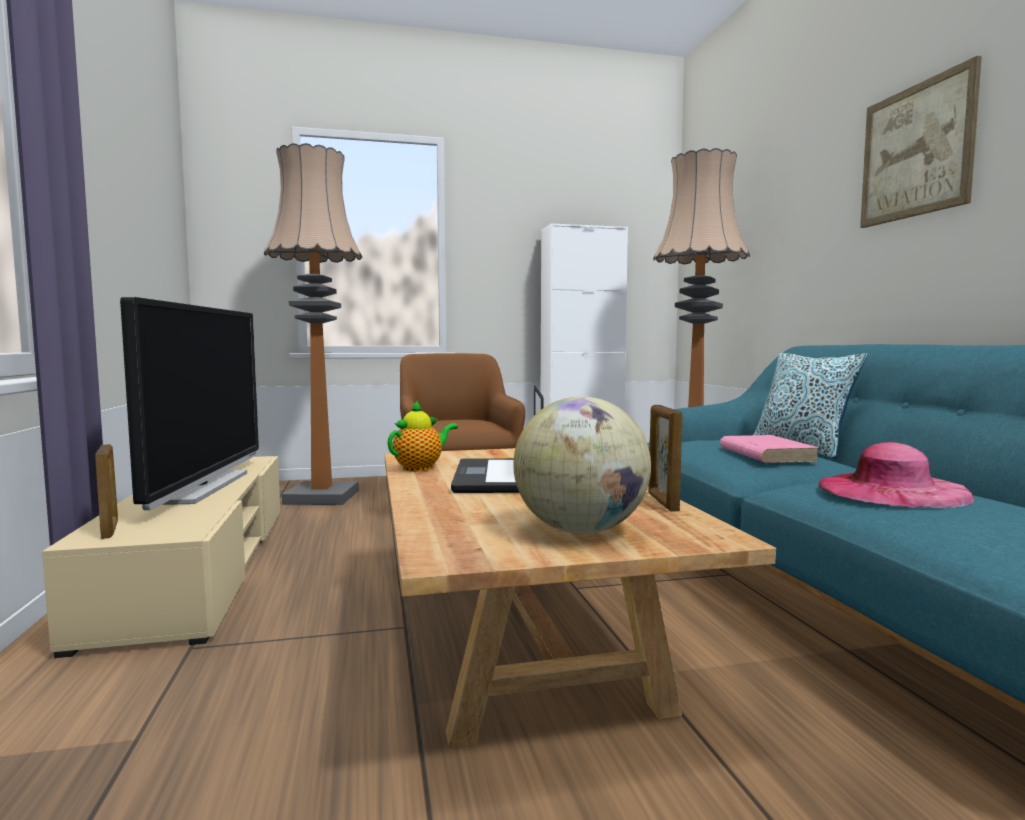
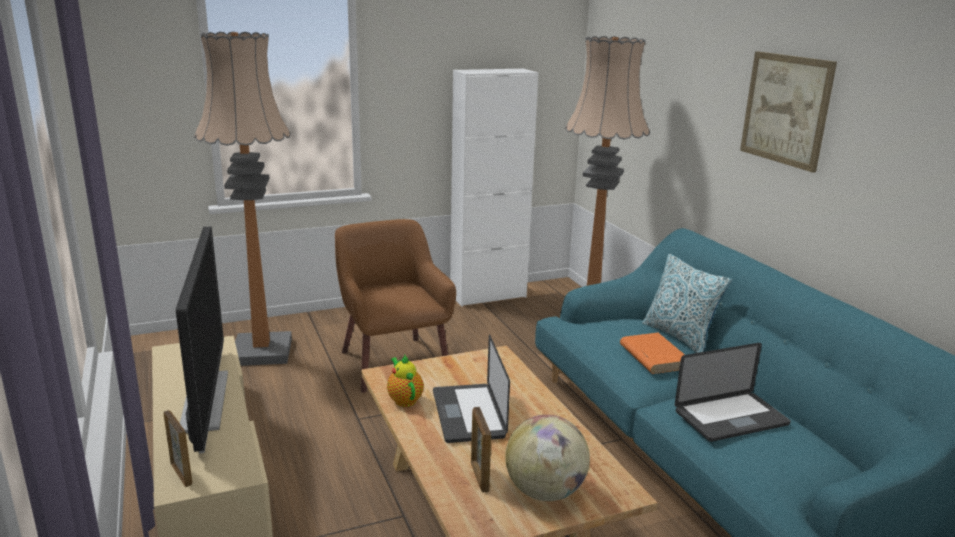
camera: 10 degrees left, 15 degrees up
teapot [388,401,458,471] -> teapot turned 60 degrees counterclockwise [387,355,424,407]
picture frame [648,405,683,511] -> picture frame moved to [471,407,491,493]
pink book [720,435,819,463] -> orange book [620,333,685,374]
pink hat [818,442,975,508] -> laptop [675,343,791,442]

